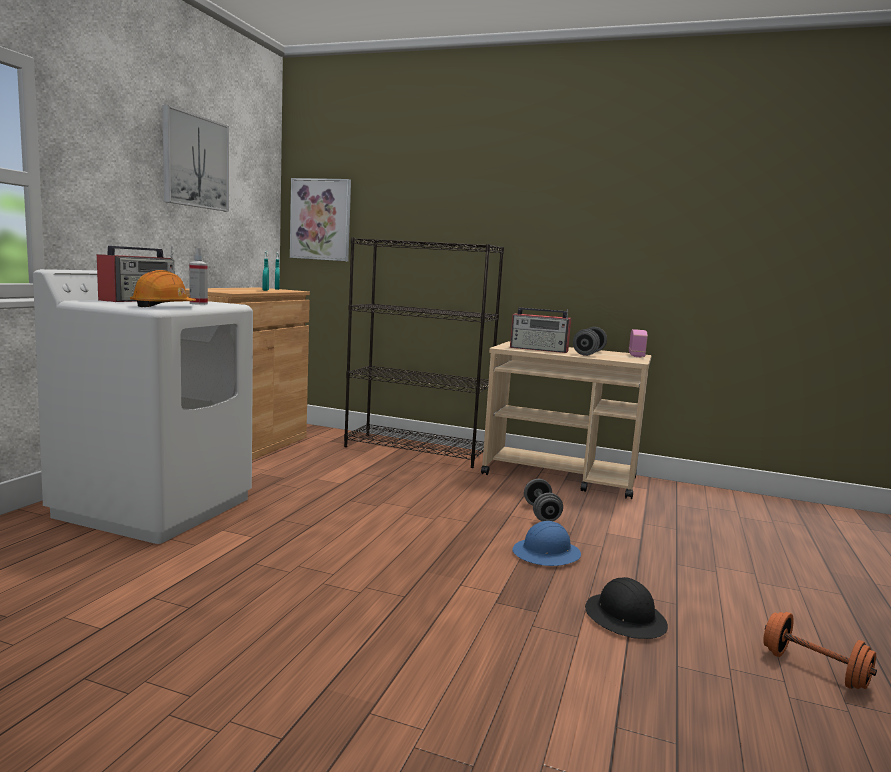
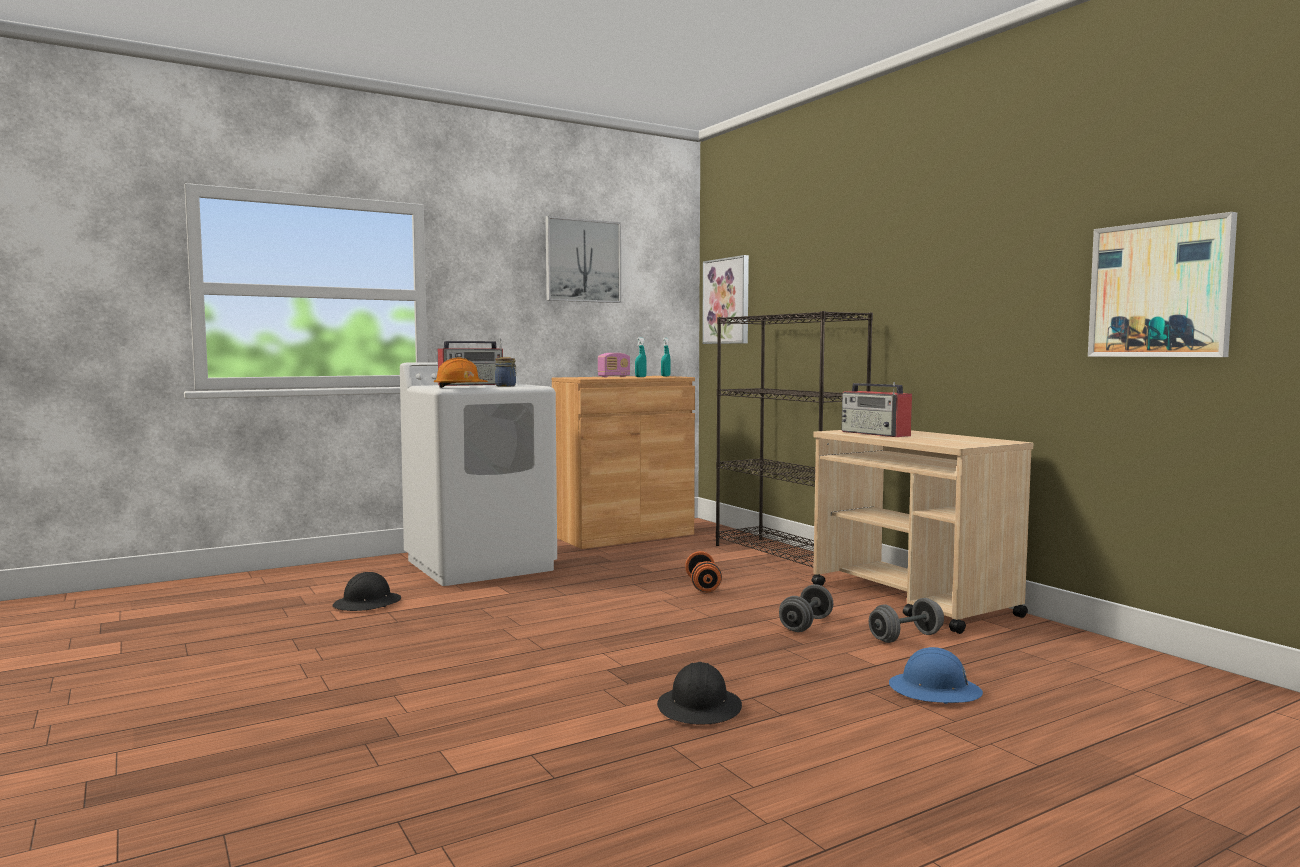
camera: 40 degrees right, 5 degrees down
spray bottle [189,248,208,305] -> jar [495,357,517,387]
blue hard hat [513,521,581,566] -> blue hard hat moved to [889,647,983,704]
grey dumbbell [573,327,607,356] -> grey dumbbell moved to [869,598,944,643]
radio [629,329,648,357] -> radio moved to [598,353,630,377]
orange dumbbell [763,612,877,689] -> orange dumbbell moved to [685,551,722,592]
none -> black hard hat [332,572,401,611]
none -> picture [1088,212,1237,357]

